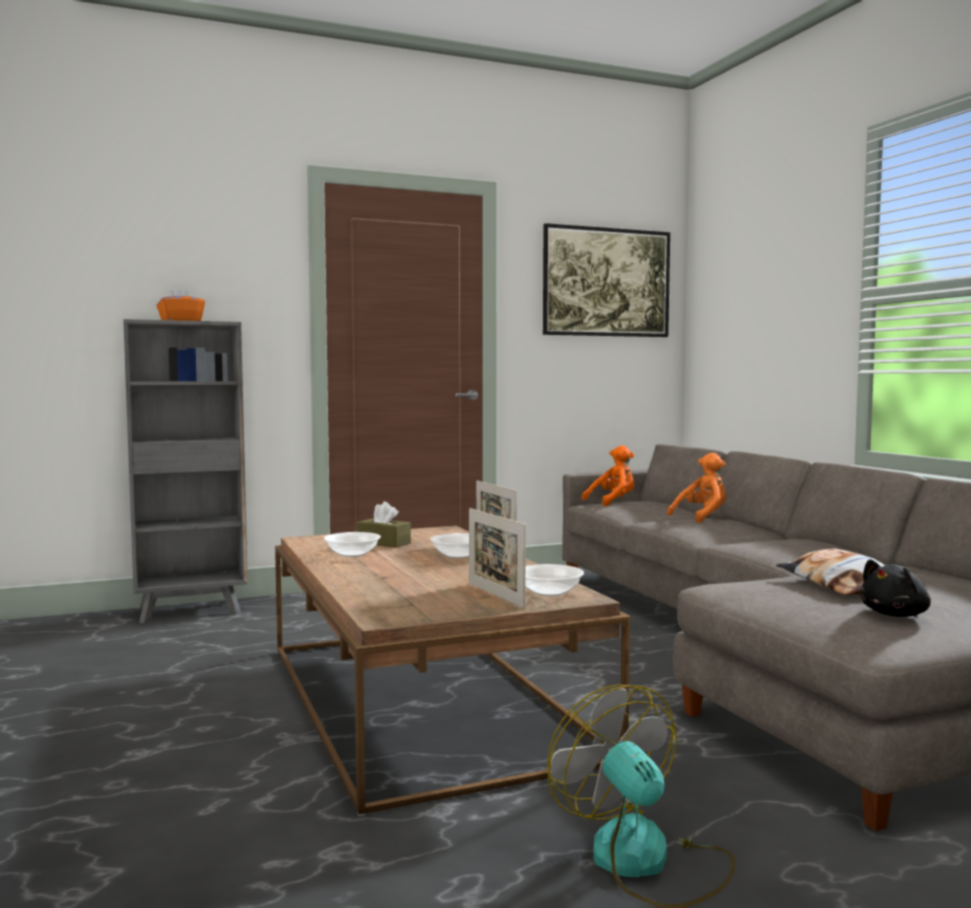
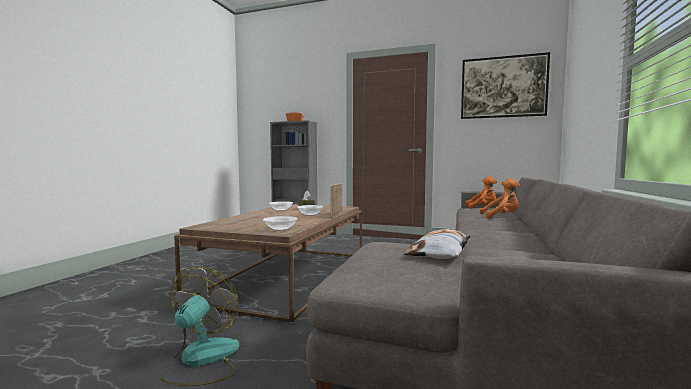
camera: 40 degrees right, 0 degrees up
picture frame [469,508,526,608] -> none
black plush toy [860,559,931,617] -> none

